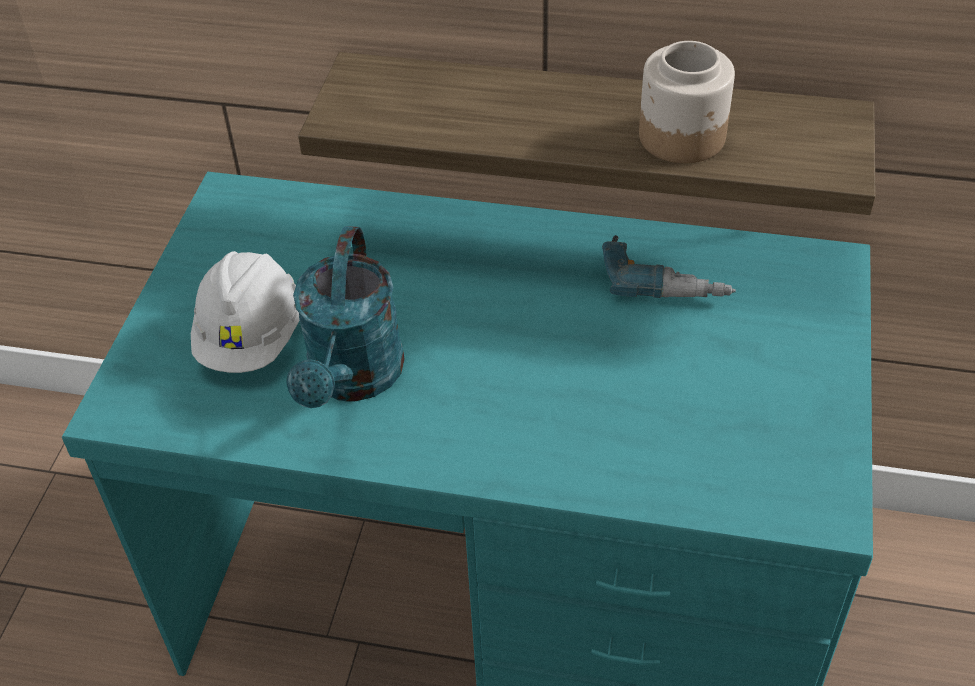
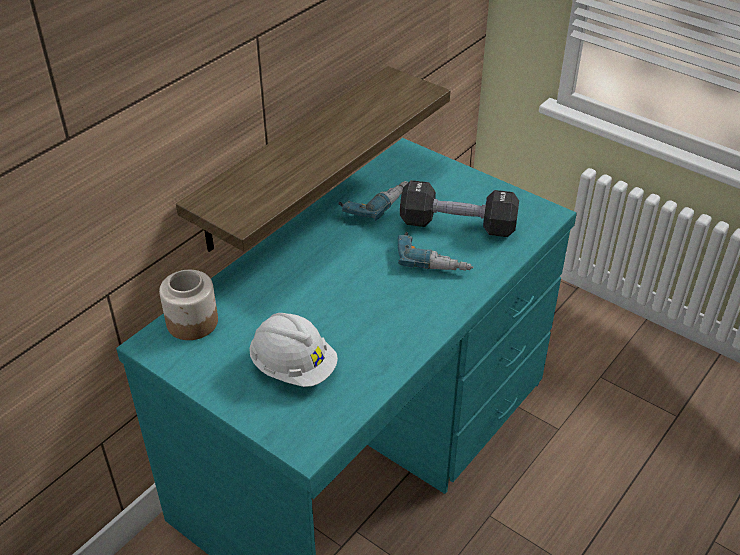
camera: 65 degrees left, 5 degrees down
turquoise watering can [286,226,405,408] -> none
jar [639,41,735,163] -> jar moved to [159,270,218,340]
none -> power drill [398,232,473,270]
none -> black dumbbell [400,180,519,237]

